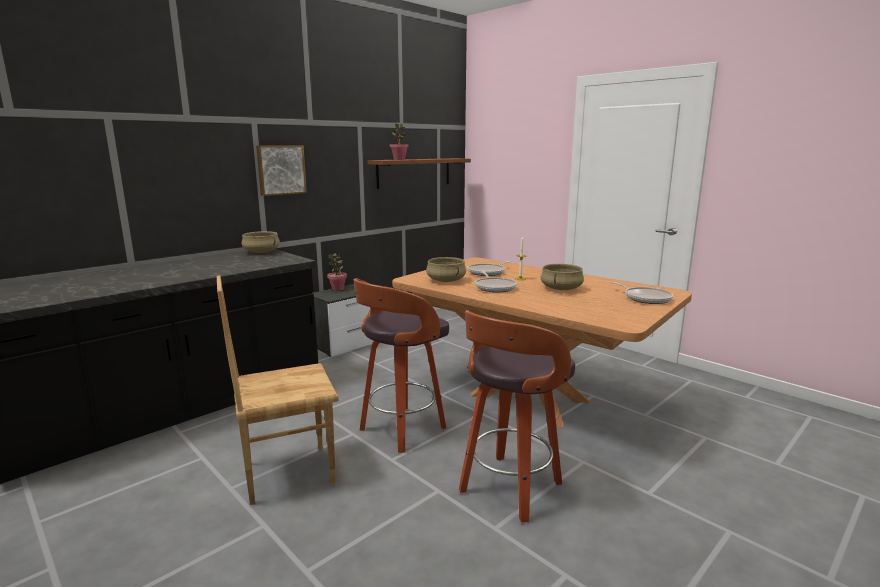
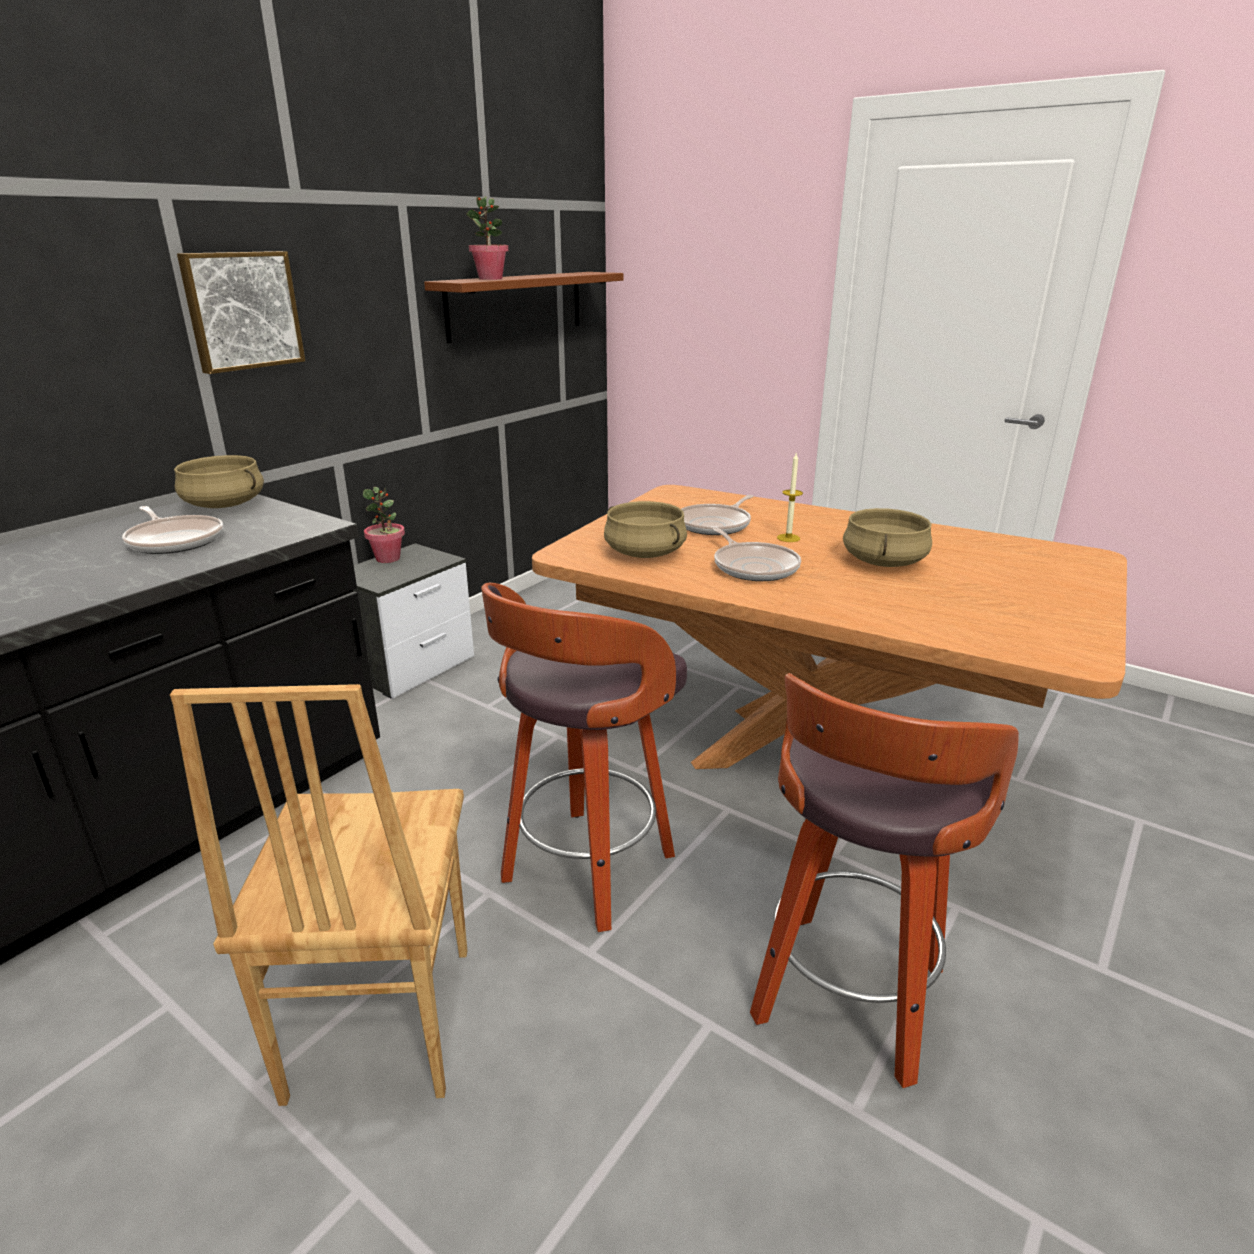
camera: 10 degrees left, 10 degrees up
brown chair [217,275,339,505] -> brown chair turned 60 degrees counterclockwise [170,684,467,1106]
frying pan [611,282,673,304] -> frying pan moved to [122,506,223,554]

